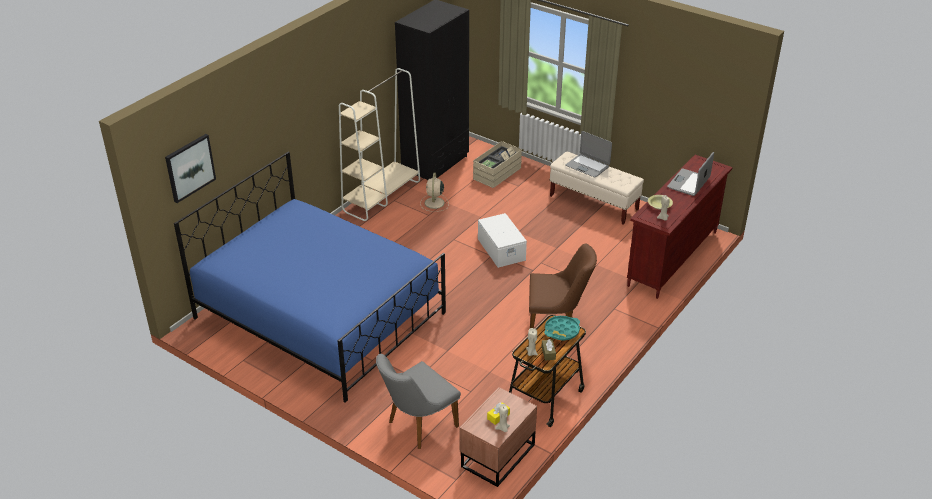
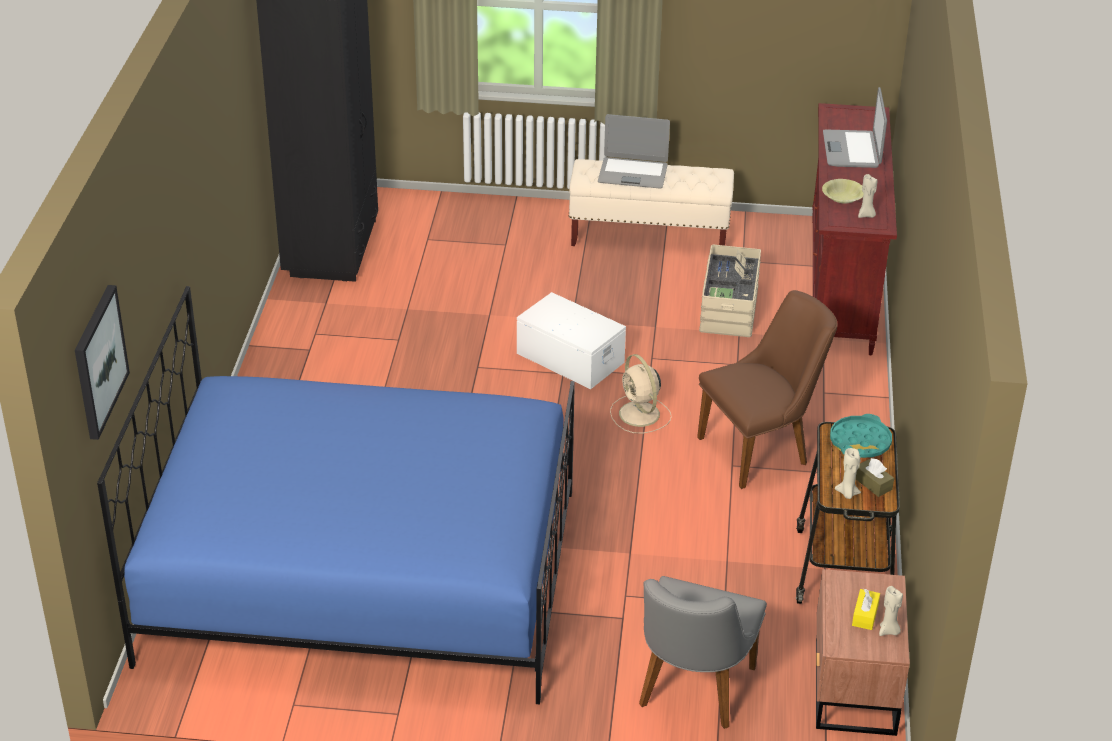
camera: 30 degrees left, 0 degrees up
beige clothes rack [339,68,420,221] -> none
beige fan [420,173,449,212] -> beige fan moved to [610,354,672,433]
beige storage box [473,141,522,188] -> beige storage box moved to [699,245,761,337]

